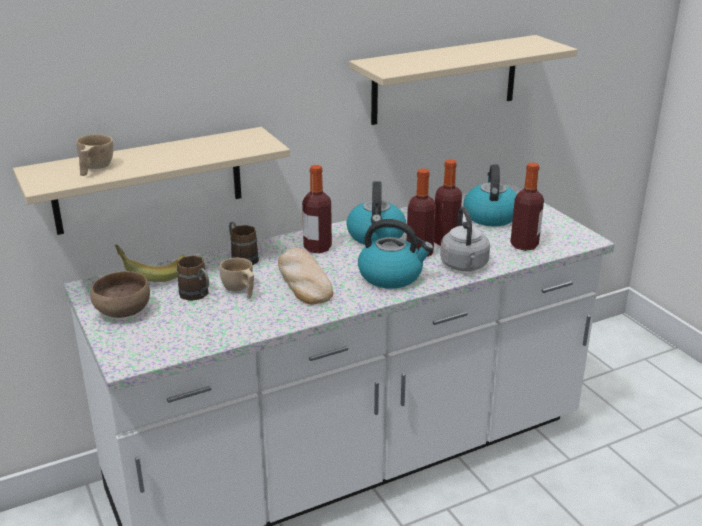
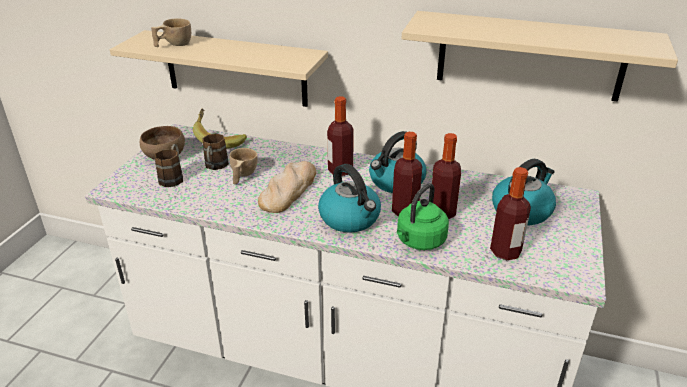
camera: 45 degrees right, 5 degrees up
brown mug [229,222,259,265] -> brown mug moved to [155,144,183,187]
grey kettle [440,206,490,271] -> green kettle [397,183,449,250]

